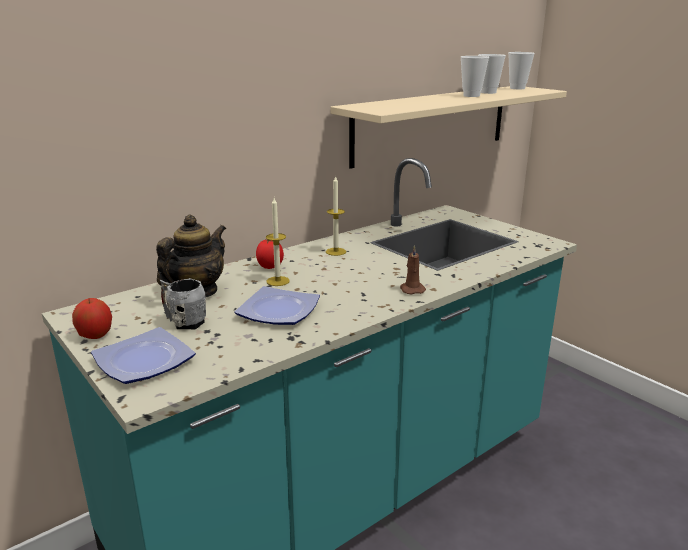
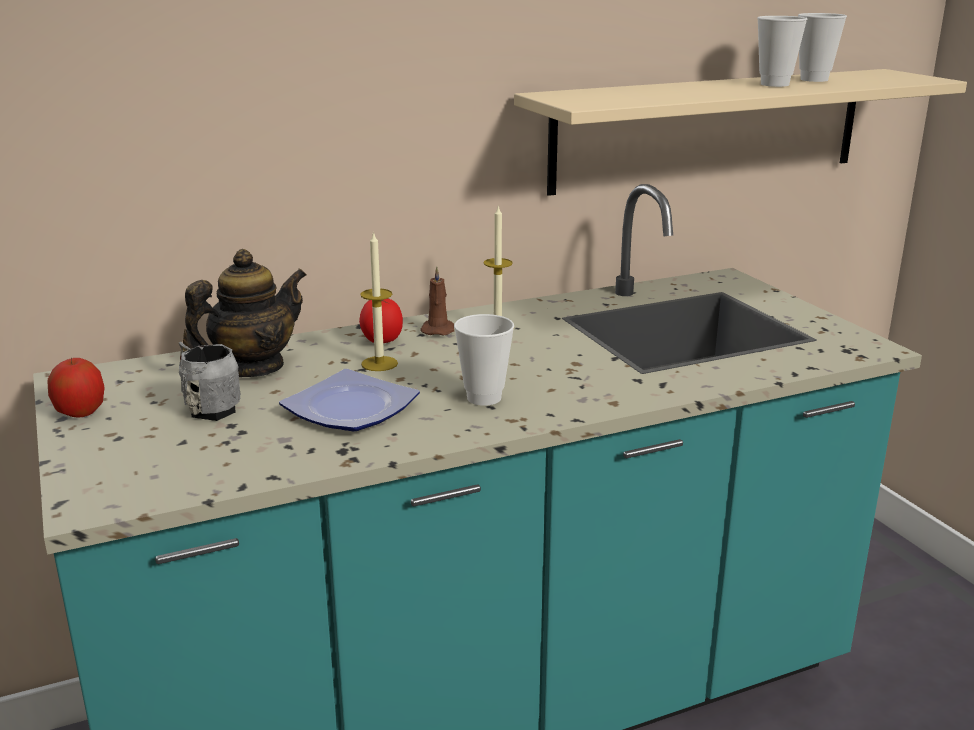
camera: 15 degrees right, 0 degrees up
plate [91,327,196,384] -> none
brown candle [400,245,426,295] -> brown candle moved to [420,267,454,335]
cup [508,52,535,89] -> cup moved to [454,314,514,406]

